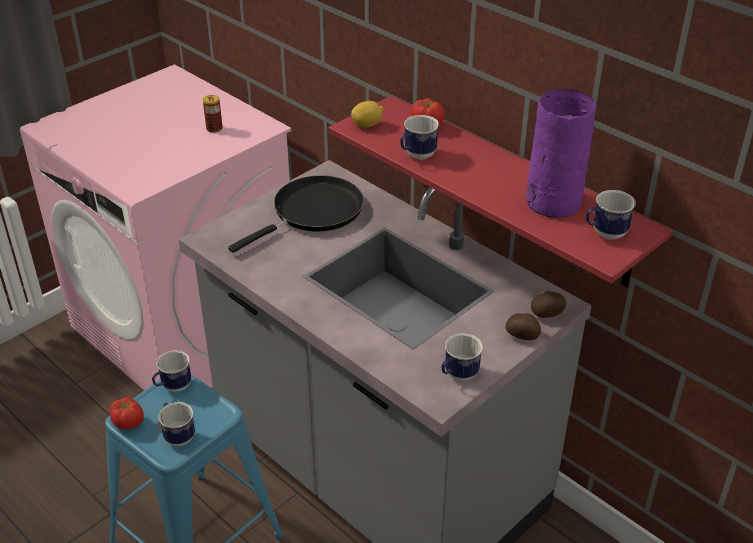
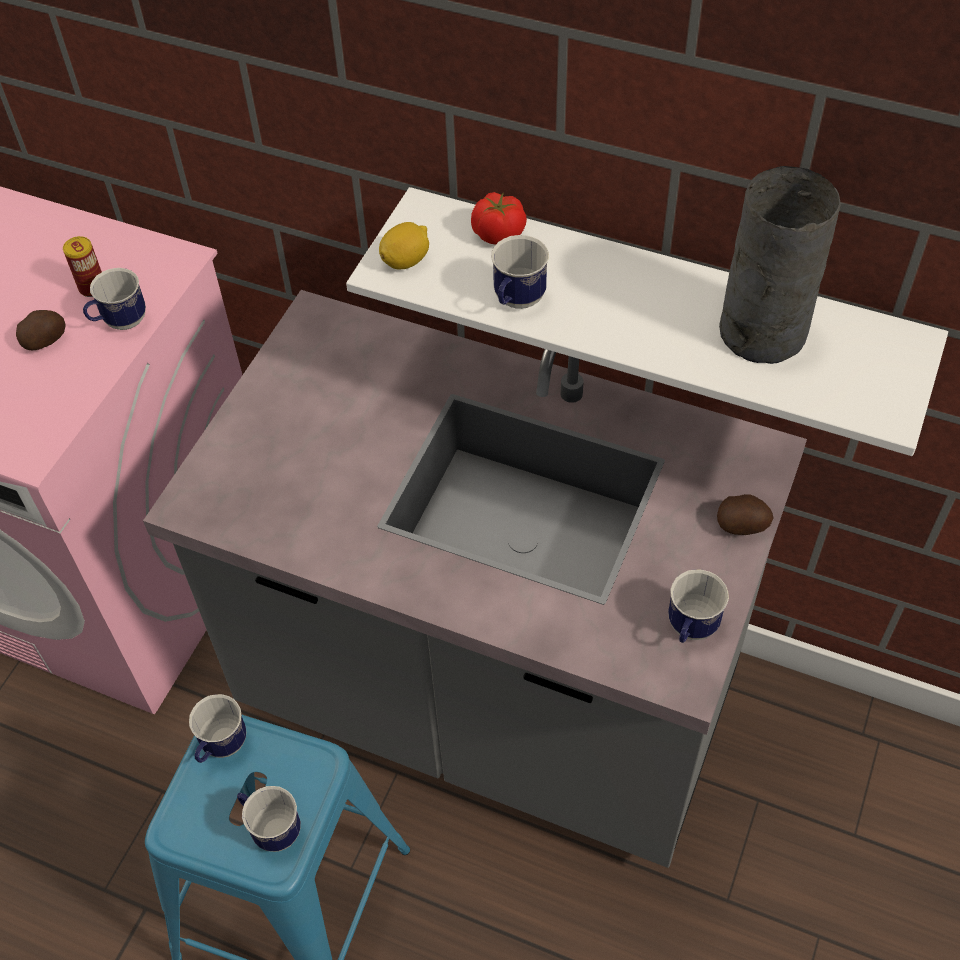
camera: 20 degrees left, 15 degrees up
tomato [110,397,144,429] -> none
black frying pan [228,175,364,253] -> none
red shelf [329,96,672,287] -> white shelf [346,187,948,456]
purple vase [526,89,596,218] -> grey vase [719,166,841,364]
potato [531,291,566,318] -> potato moved to [16,310,65,350]
mug [586,190,636,240] -> mug moved to [83,268,146,330]

